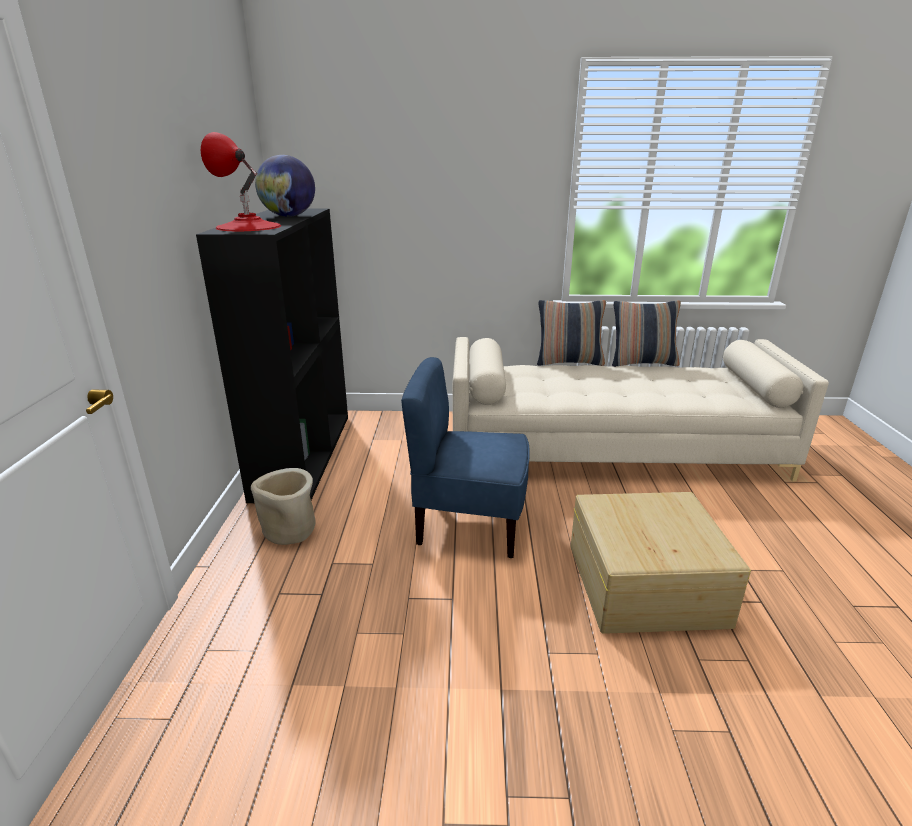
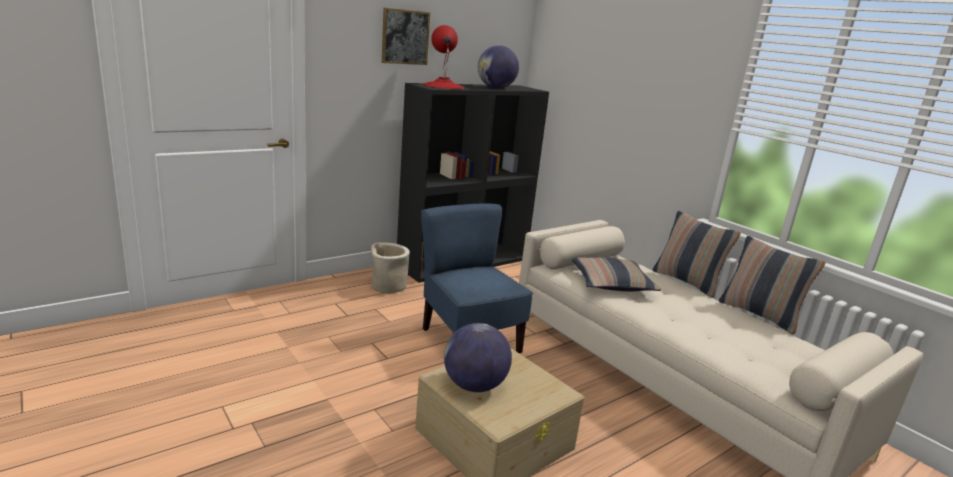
camera: 50 degrees right, 5 degrees down
none -> picture [382,8,430,65]
none -> globe [444,323,512,392]
none -> pillow [572,257,661,291]

